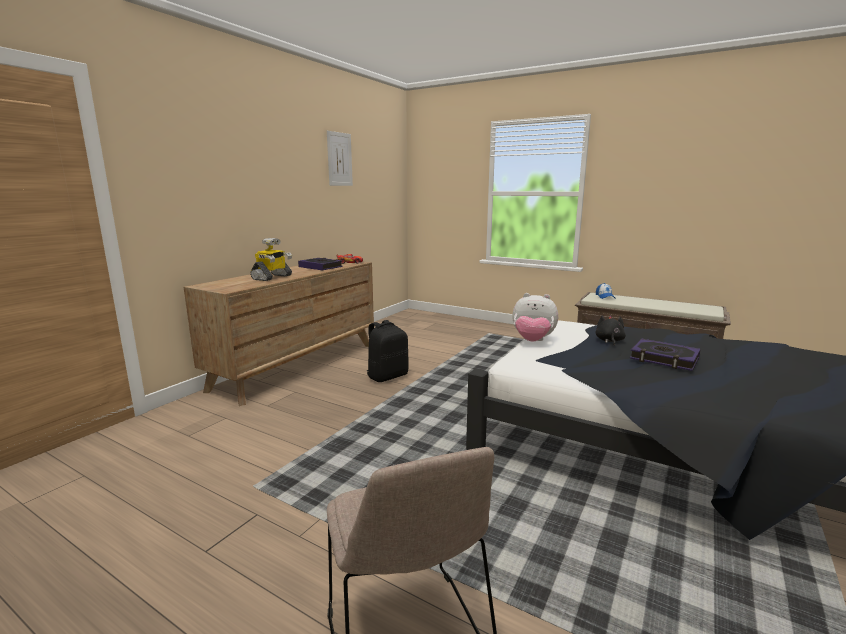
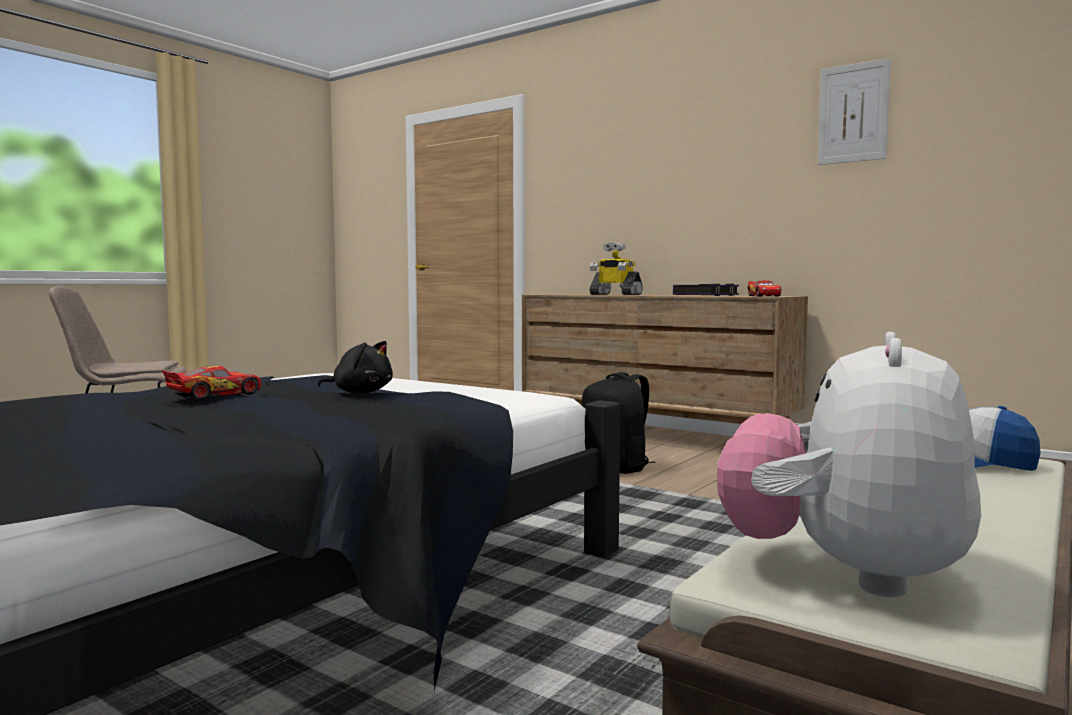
camera: 95 degrees right, 10 degrees down
plush toy [512,293,558,342] -> plush toy moved to [717,332,981,598]
book [630,338,701,371] -> toy car [162,366,261,400]

